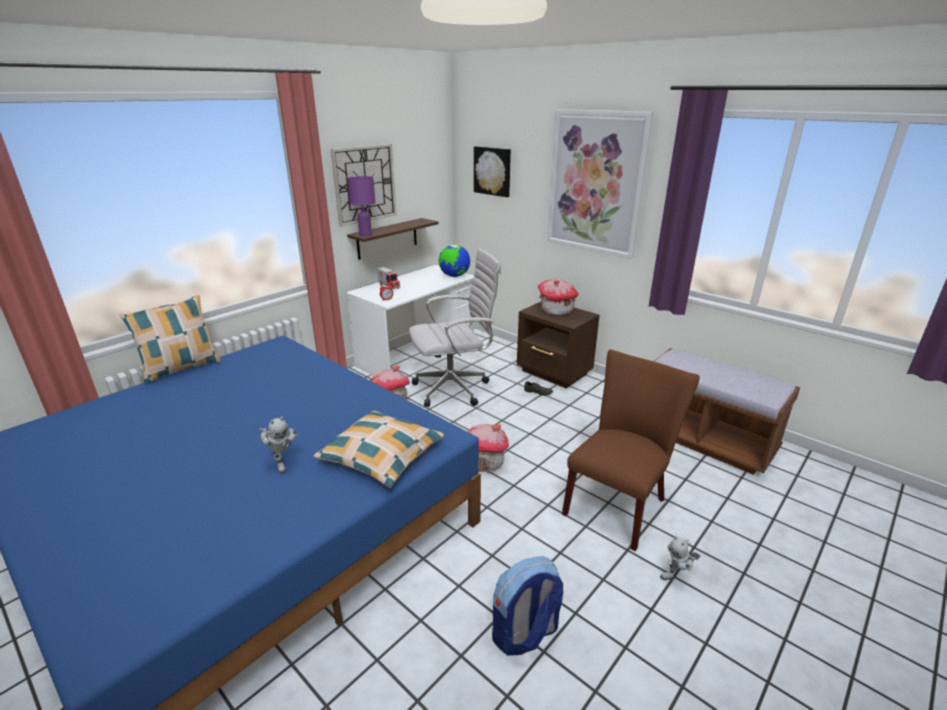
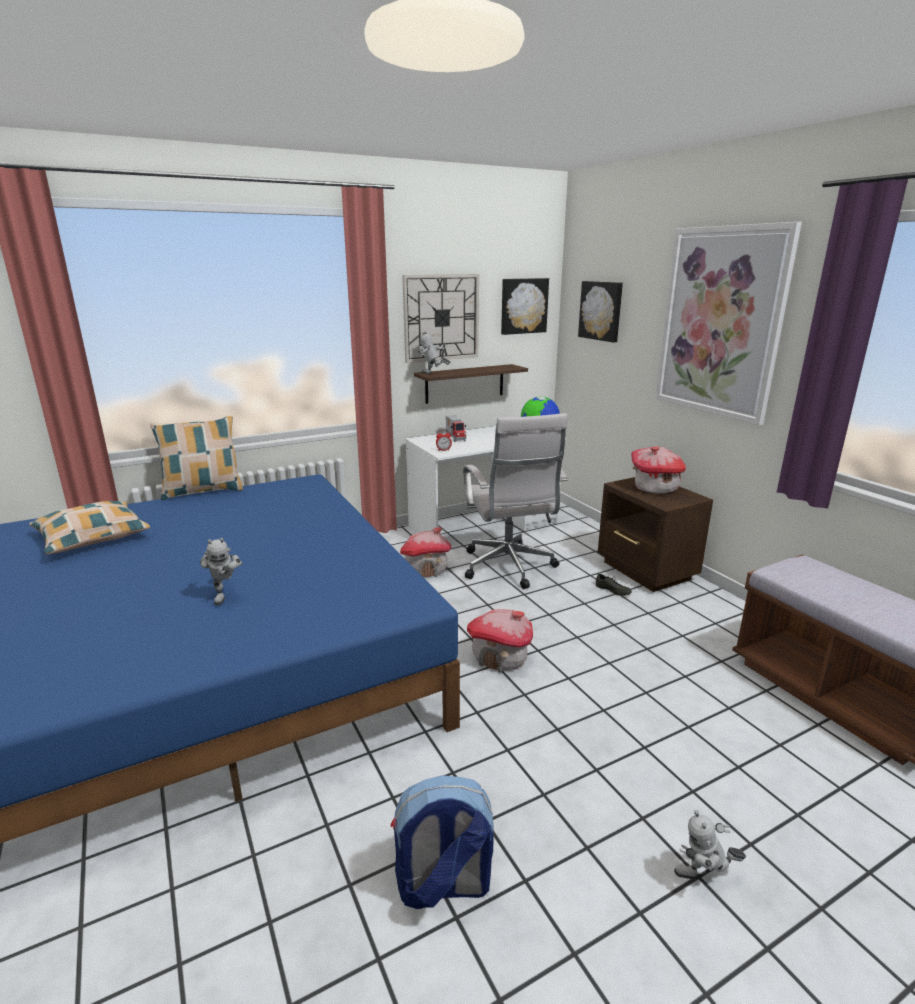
camera: 20 degrees right, 5 degrees down
pillow [313,410,444,488] -> pillow moved to [29,501,150,554]
purple table lamp [347,176,375,237] -> toy robot [417,332,451,374]
white office chair [409,248,501,407] -> white office chair turned 75 degrees clockwise [463,413,568,589]
brown chair [562,350,700,551] -> none
none -> picture [501,278,549,335]

